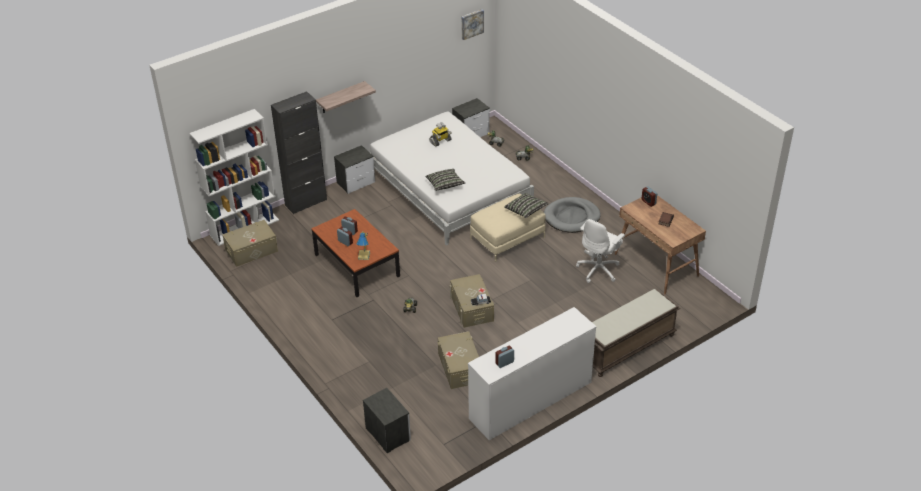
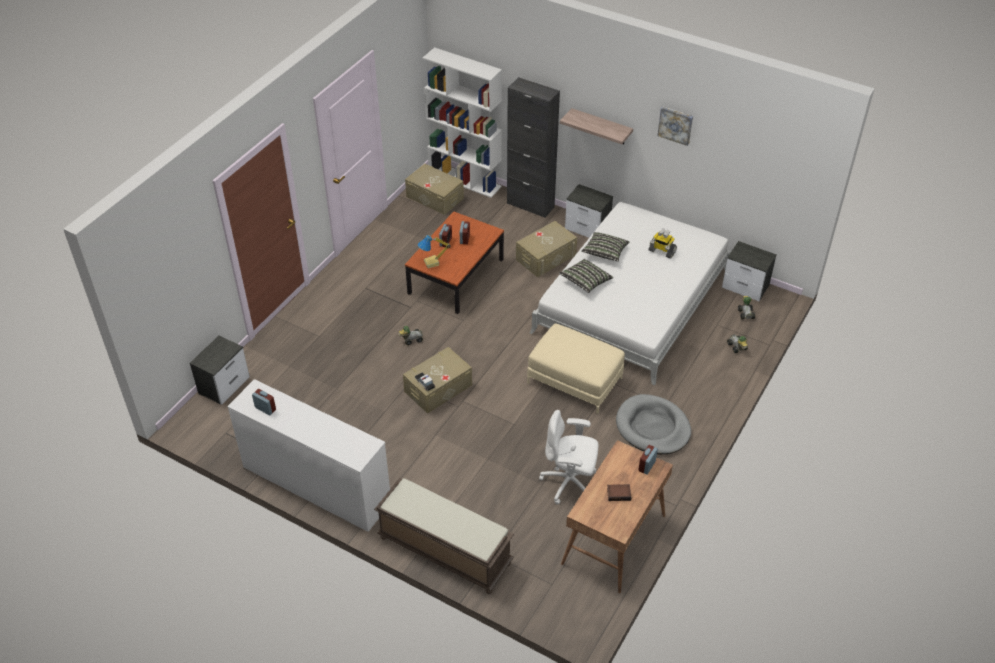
camera: 65 degrees right, 5 degrees up
beige storage box [437,331,479,389] -> beige storage box moved to [516,221,577,277]
picture [462,9,484,40] -> picture moved to [657,106,693,146]
pillow [504,193,549,218] -> pillow moved to [581,232,630,262]

